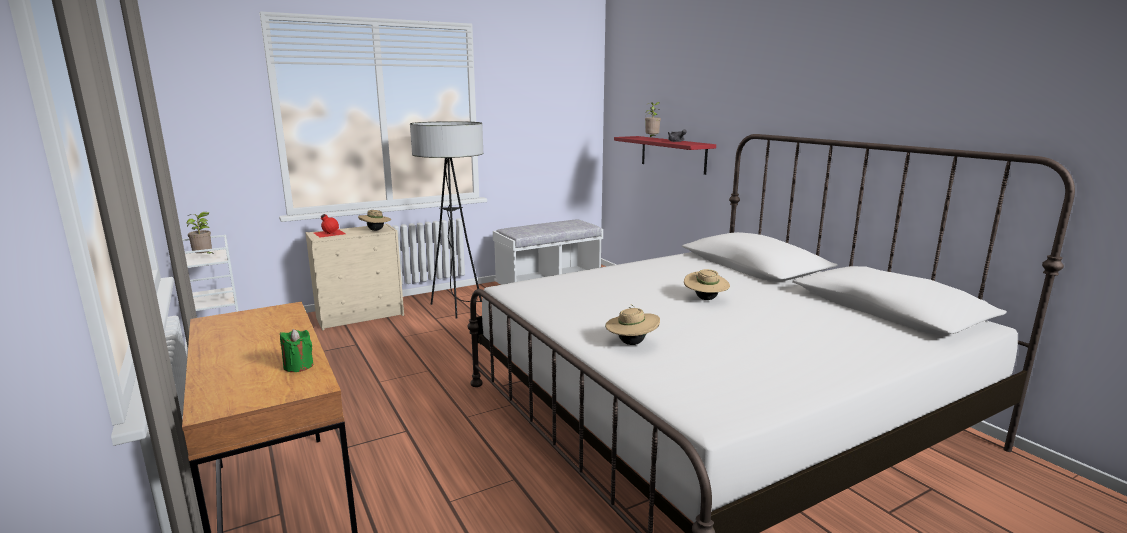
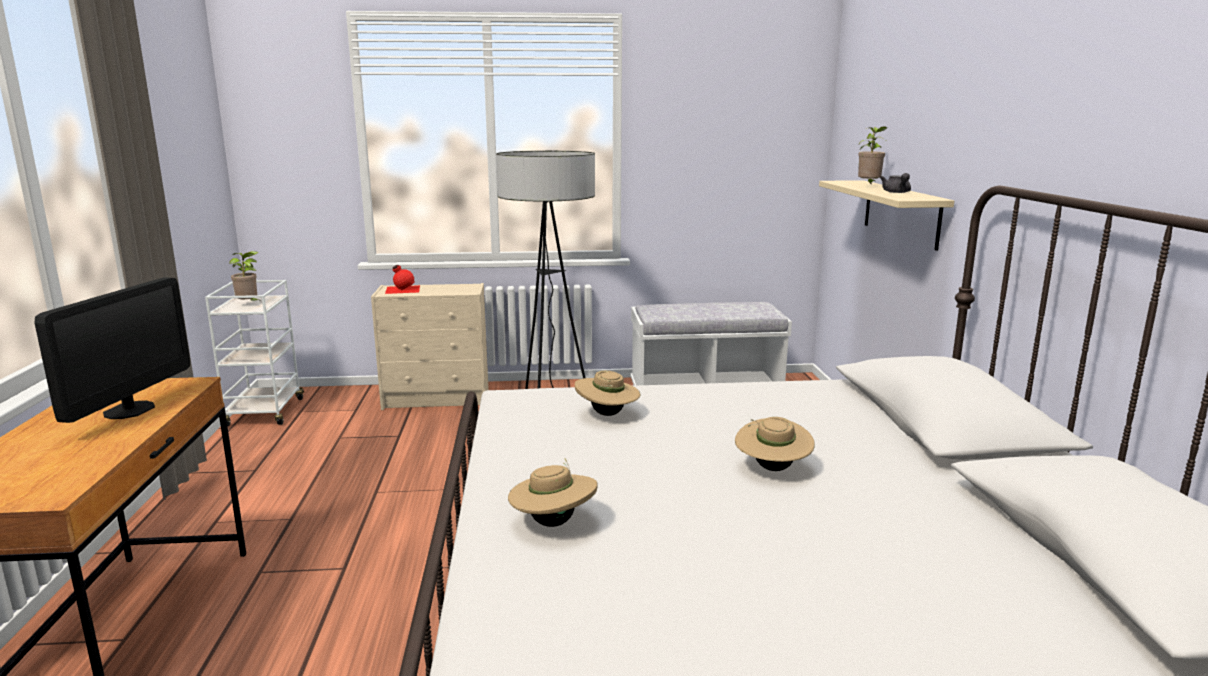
camera: 25 degrees right, 0 degrees up
green candle [280,329,313,372] -> none
beige hat [358,210,391,231] -> beige hat moved to [575,371,640,416]
red shelf [614,136,716,175] -> beige shelf [819,180,954,251]
none -> monitor [35,277,190,423]

